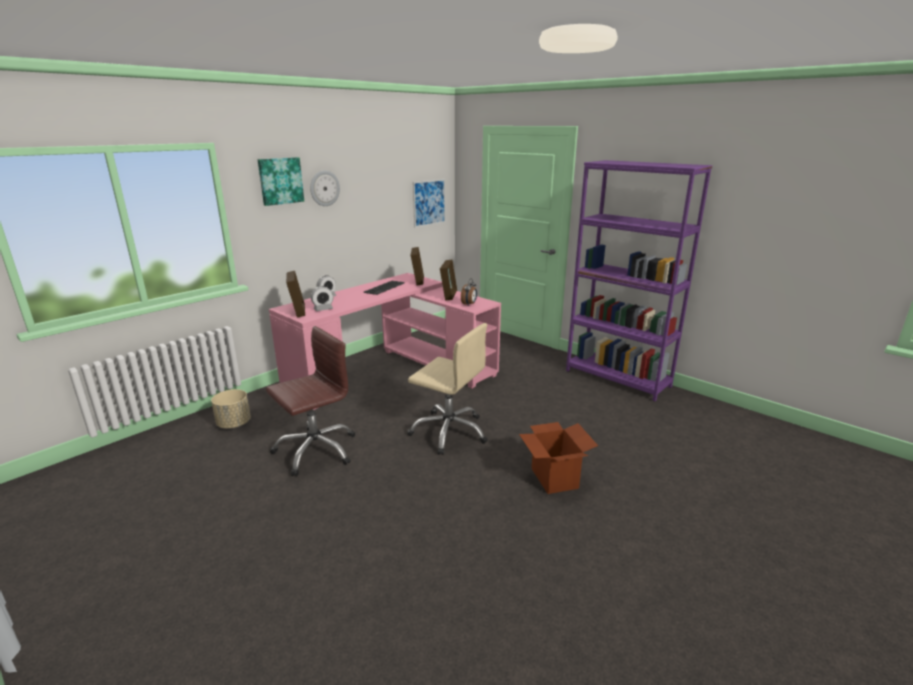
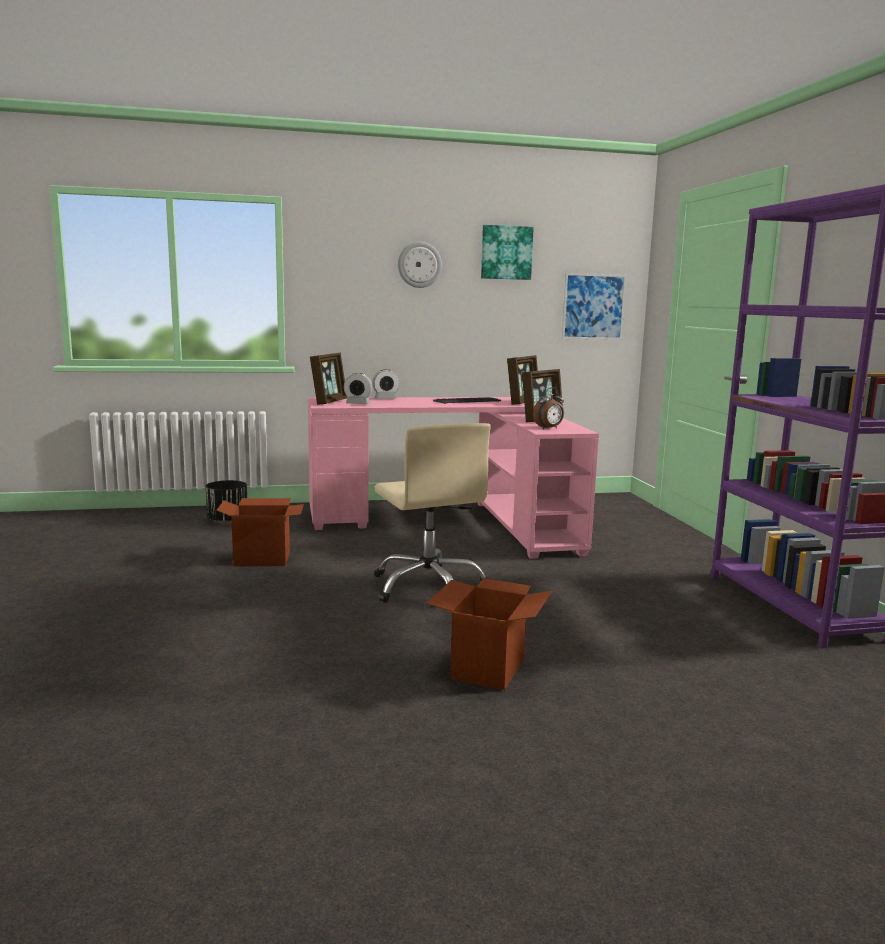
camera: 35 degrees right, 10 degrees down
beige planter [211,389,251,428] -> black planter [206,480,247,524]
picture [258,157,304,206] -> picture moved to [481,225,534,280]
brown office chair [266,326,355,477] -> cardboard box [216,498,304,567]

